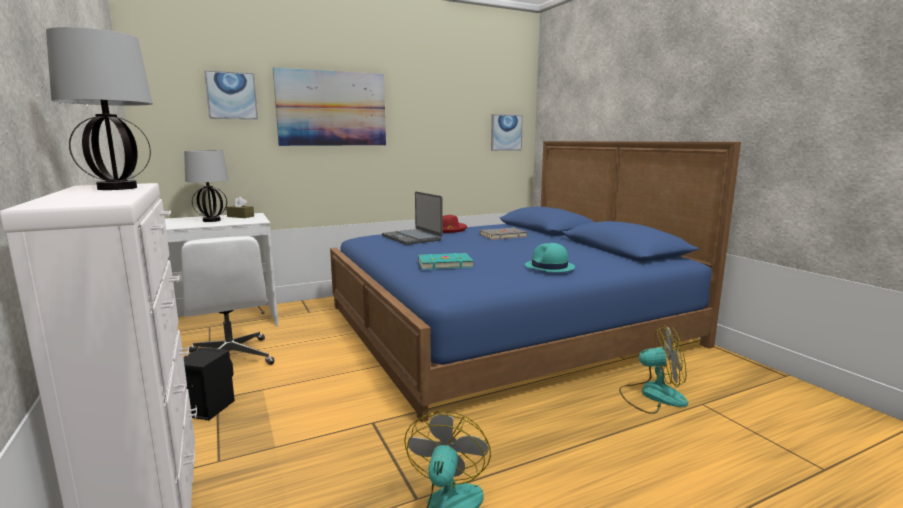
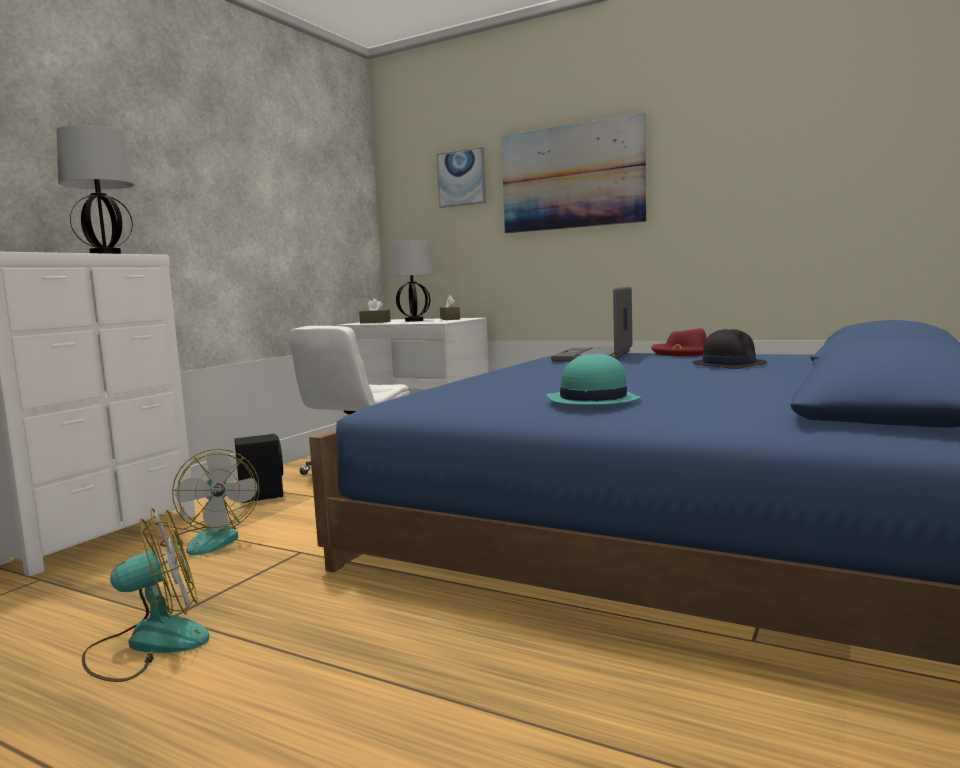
camera: 55 degrees right, 5 degrees down
turquoise book [418,253,473,270] -> none
grey book [480,228,527,240] -> black hat [692,329,767,369]
picture [491,114,523,151] -> none
fan [619,325,688,414] -> fan moved to [160,449,260,555]
none -> brown tissue box [359,299,391,323]

